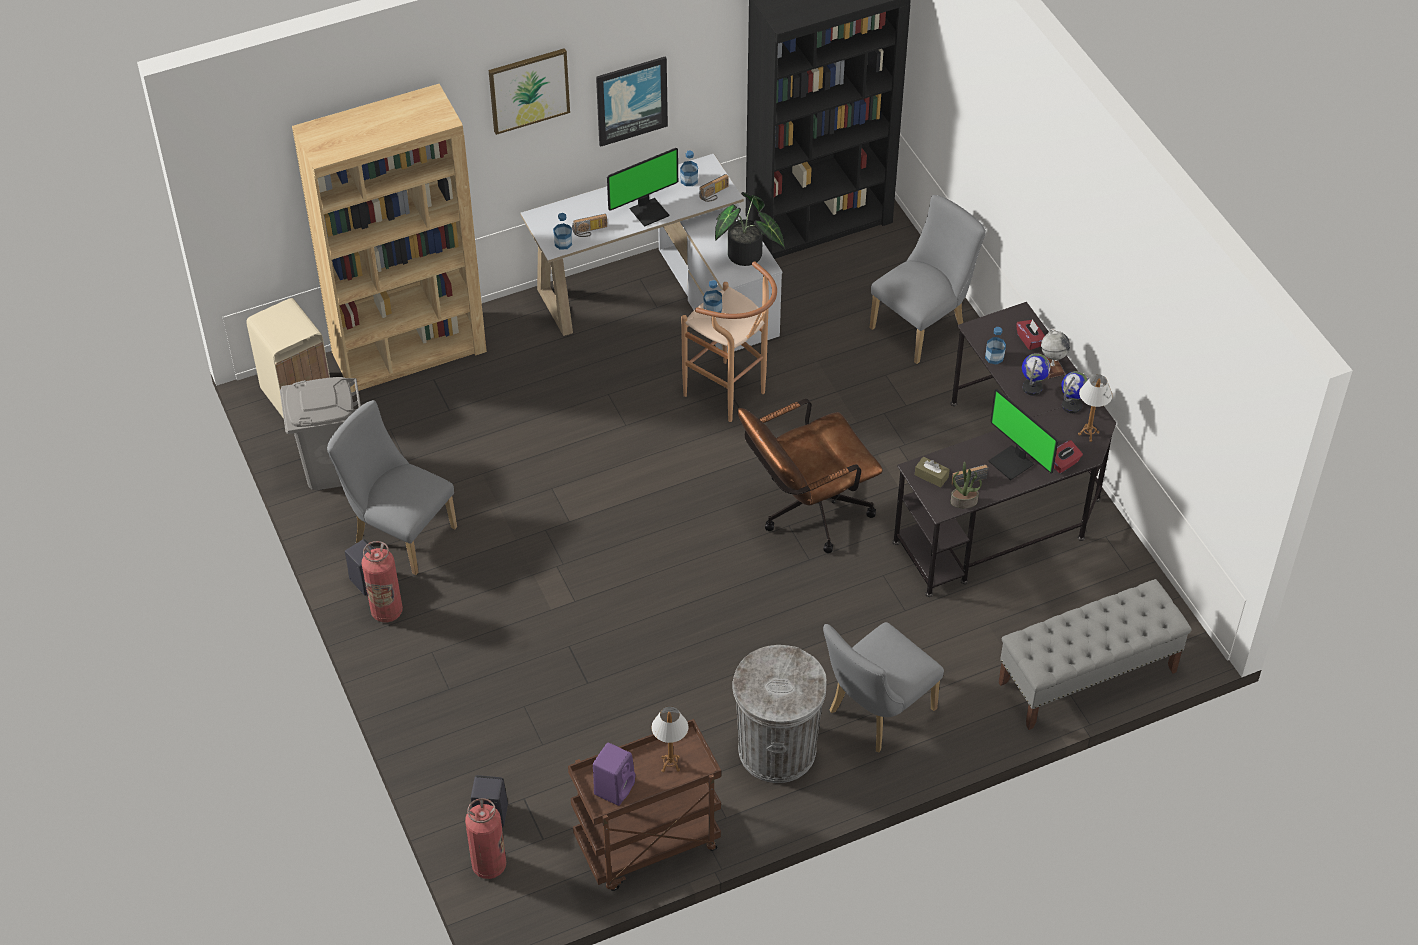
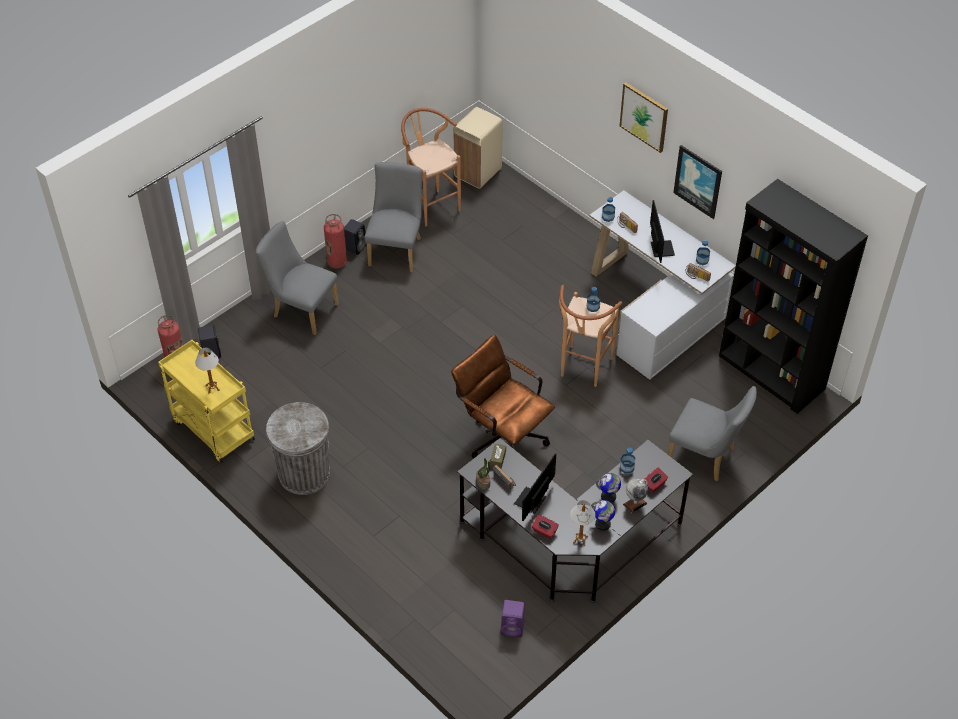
camera: 70 degrees right, 0 degrees up
grey trash can [280,377,361,490] -> brown stool [401,108,461,227]
brown bookcase [292,84,487,392] -> none
brown cart [568,719,721,891] -> yellow cart [158,340,255,464]
purple speaker [593,743,635,806] -> purple speaker moved to [500,600,525,637]
monitor [607,148,678,227] -> monitor turned 135 degrees counterclockwise [650,200,675,263]
potted plant [715,192,785,266] -> none
grey chair [823,622,944,753] -> grey chair moved to [256,221,339,335]
grey bench [998,579,1192,730] -> none

